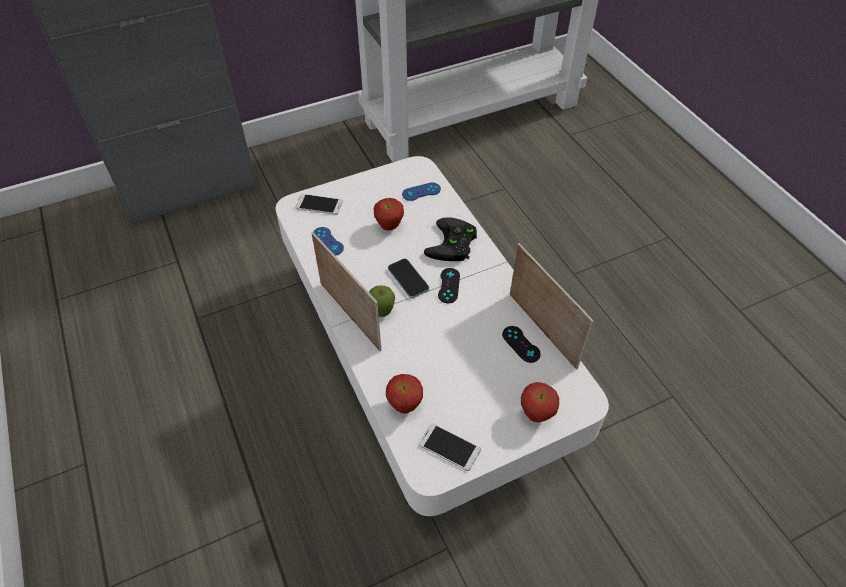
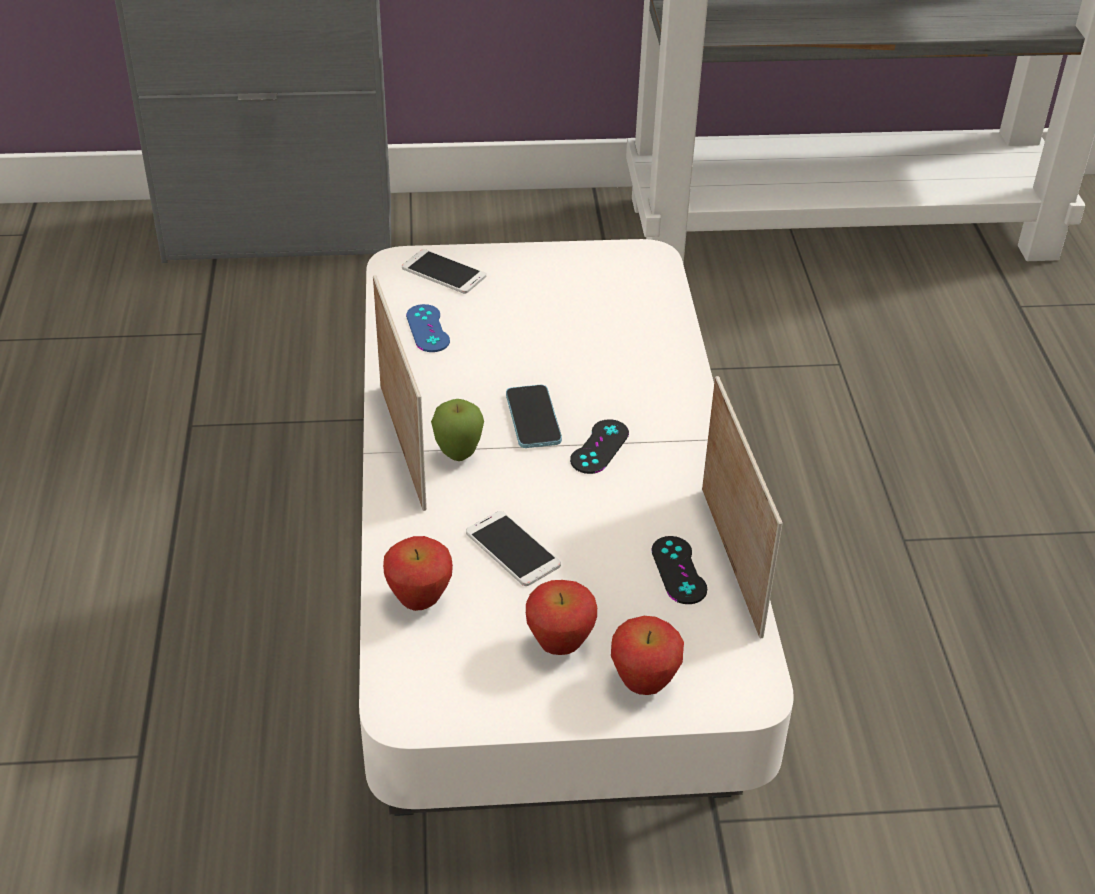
camera: 20 degrees right, 10 degrees down
apple [374,198,404,231] -> apple moved to [526,580,597,655]
blue game controller [402,183,441,201] -> none
phone [419,424,481,471] -> phone moved to [466,511,561,586]
black game controller [424,217,477,261] -> none

